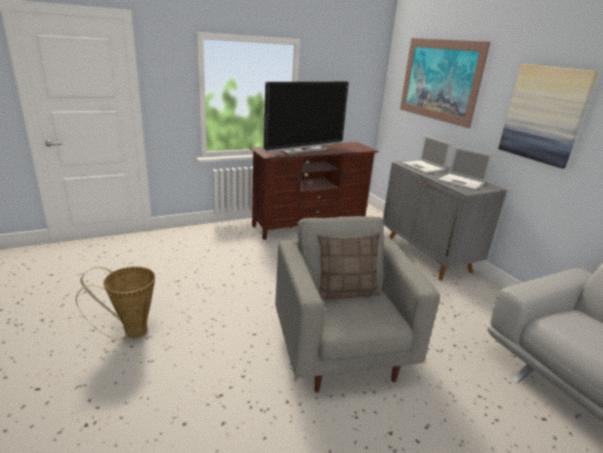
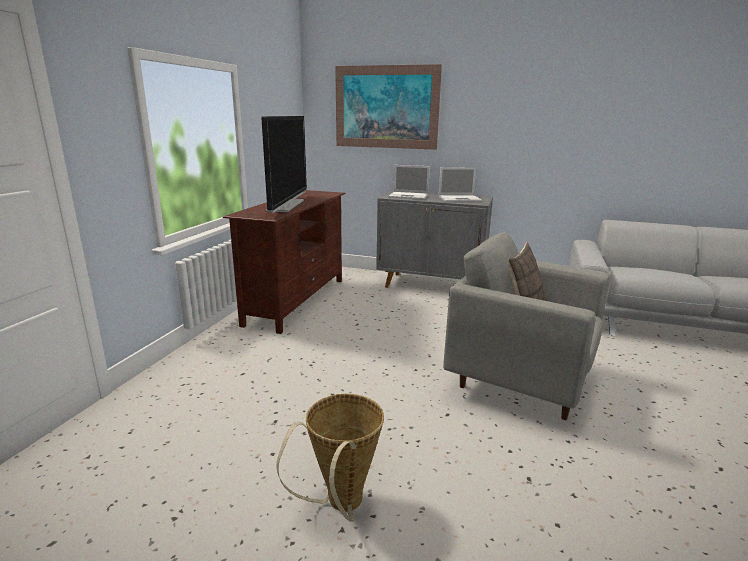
camera: 45 degrees left, 5 degrees down
picture [498,64,599,169] -> none

